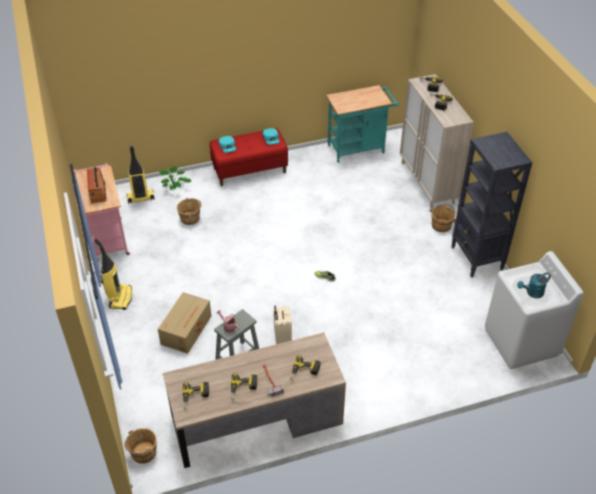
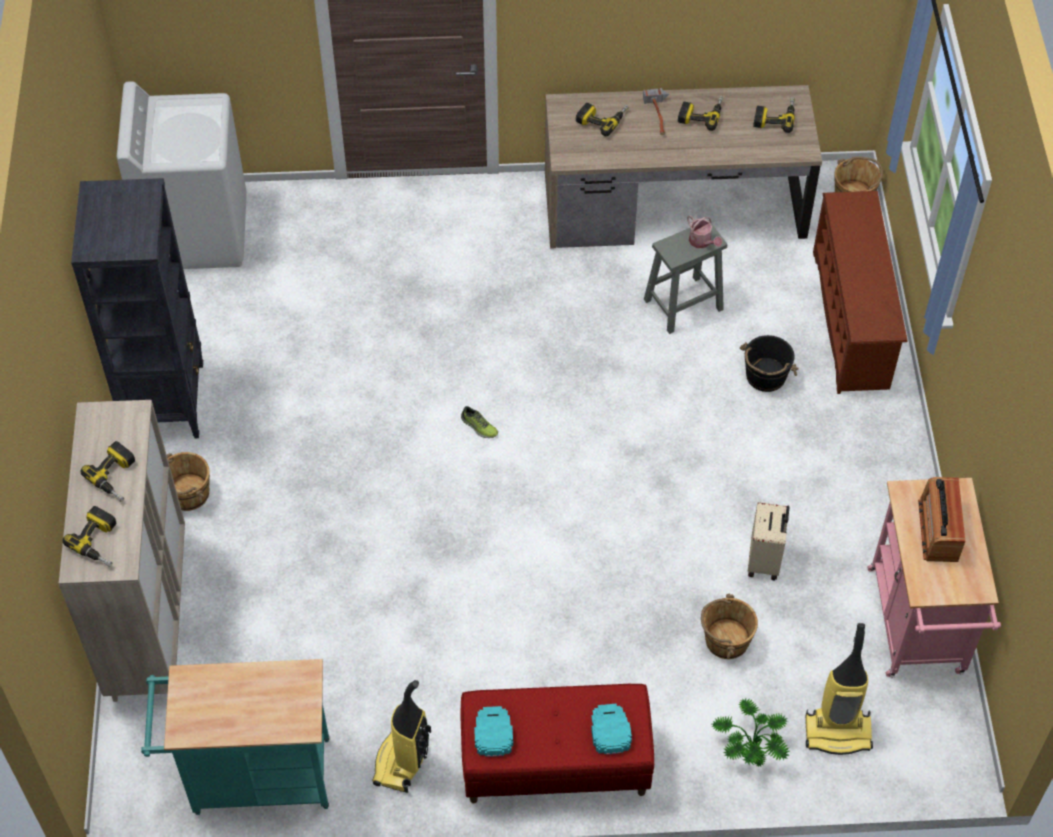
camera: 165 degrees left, 10 degrees up
vacuum cleaner [94,238,132,310] -> vacuum cleaner moved to [372,680,431,793]
cardboard box [158,292,211,354] -> black bucket [740,335,799,392]
beige suitcase [274,306,292,344] -> beige suitcase moved to [748,502,790,581]
turquoise watering can [517,272,551,298] -> none
none -> brown shoe rack [813,191,907,394]

